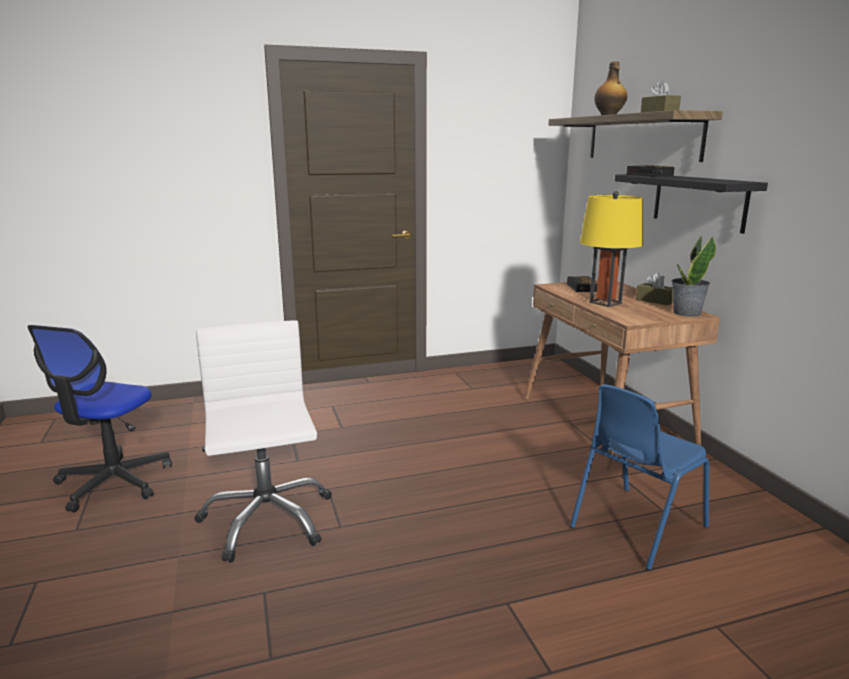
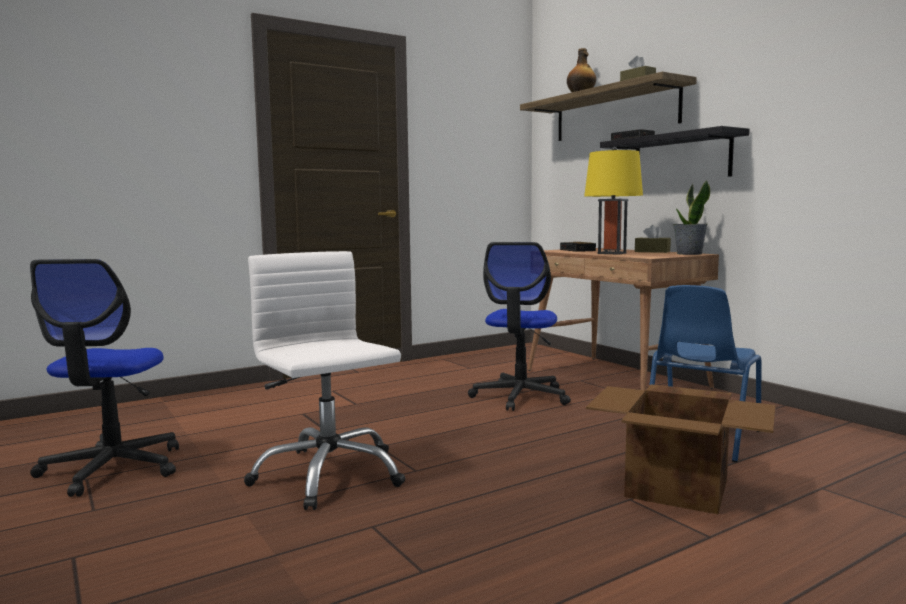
camera: 15 degrees left, 10 degrees down
none -> office chair [468,242,571,411]
none -> cardboard box [586,384,775,514]

